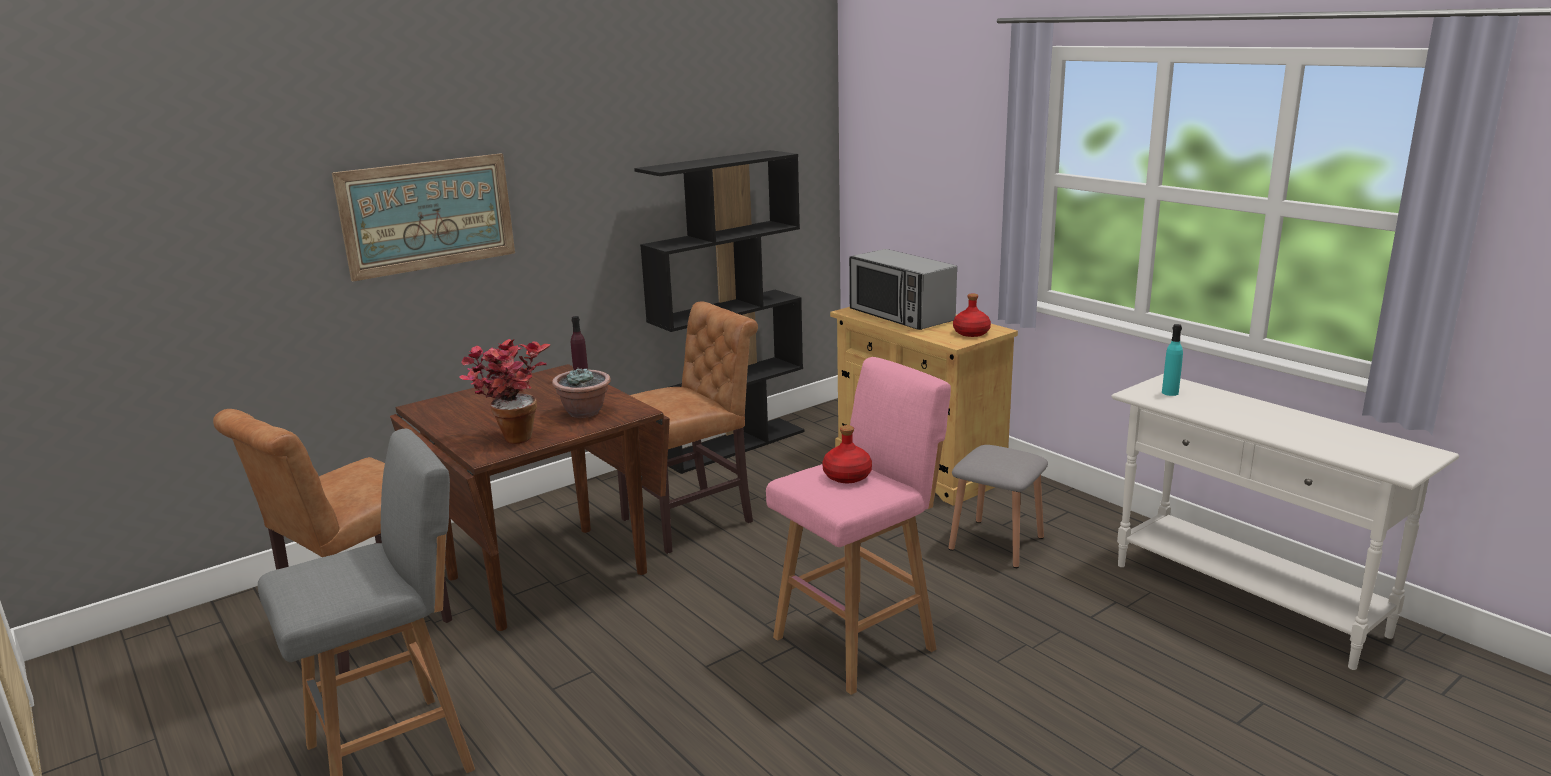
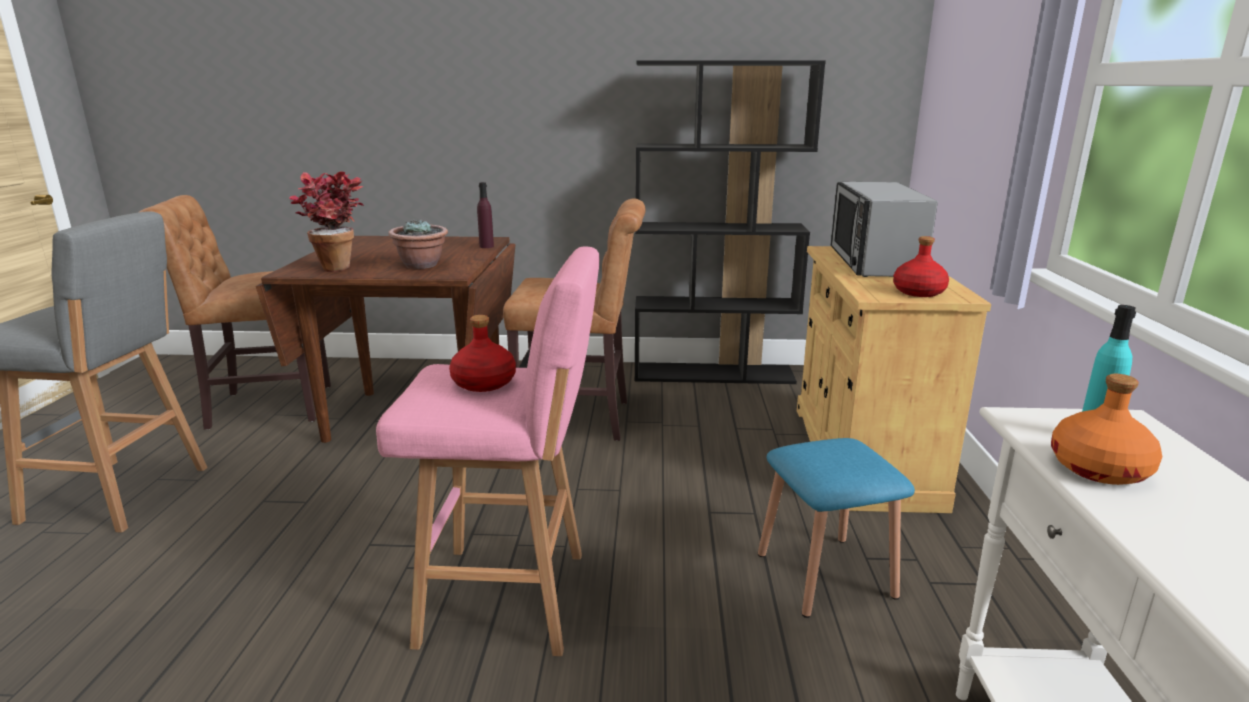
camera: 40 degrees right, 0 degrees up
picture [332,153,515,282] -> none
grey stool [948,445,1048,568] -> blue stool [758,438,915,618]
none -> orange bottle [1051,374,1162,485]

